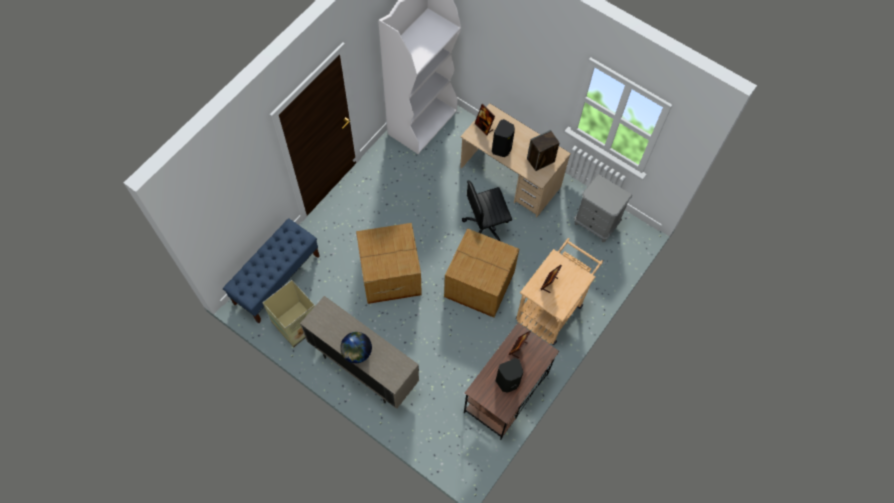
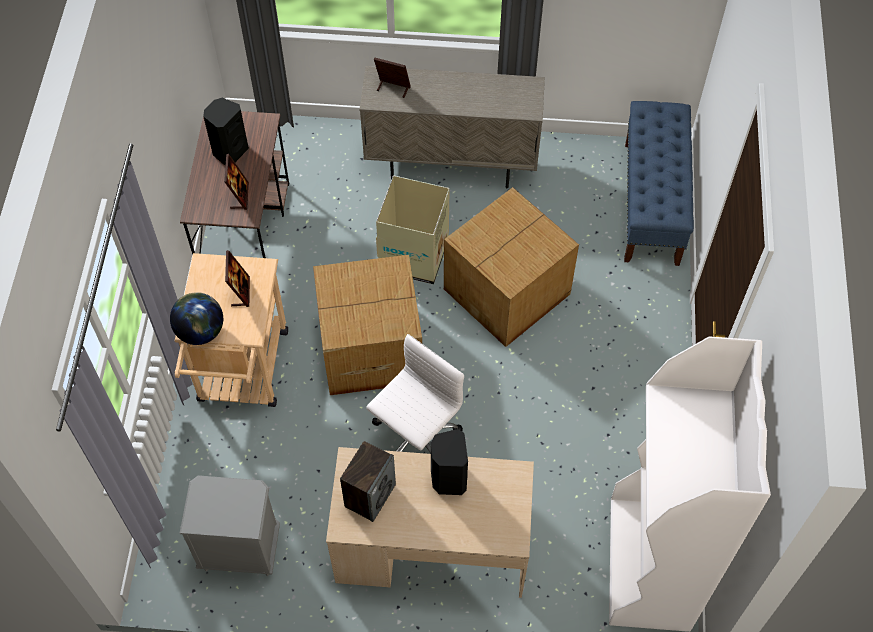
camera: 150 degrees right, 5 degrees down
cardboard box [263,280,315,347] -> cardboard box moved to [376,175,450,284]
globe [340,332,372,363] -> globe moved to [170,292,223,345]
black office chair [462,181,512,241] -> white office chair [366,334,464,453]
picture frame [475,104,495,136] -> picture frame moved to [374,58,411,98]

